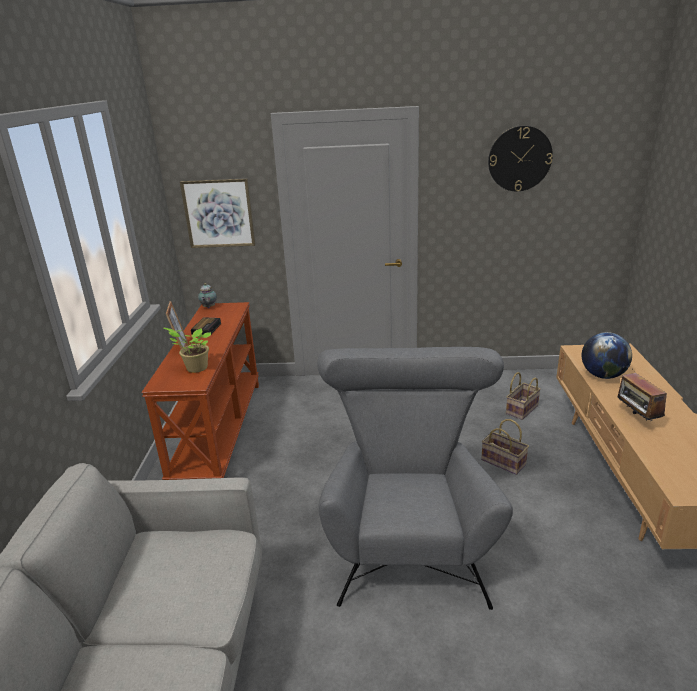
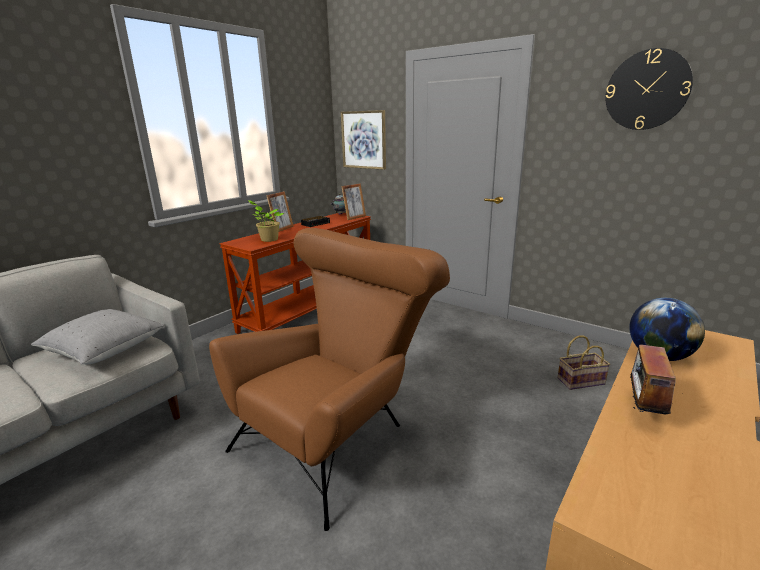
camera: 35 degrees right, 5 degrees down
grey armchair [317,347,513,610] -> brown armchair [209,228,450,531]
basket [481,419,529,475] -> none
none -> grey pillow [31,309,165,364]
none -> picture frame [341,183,366,220]

